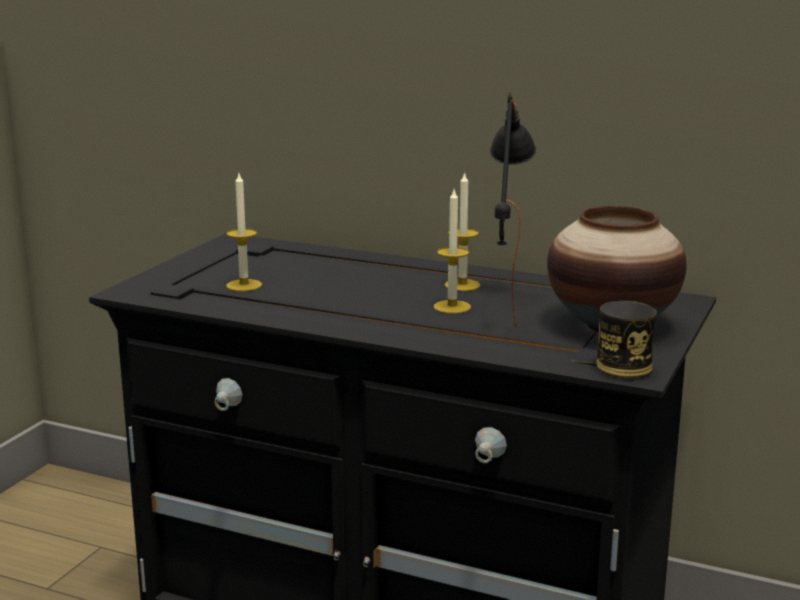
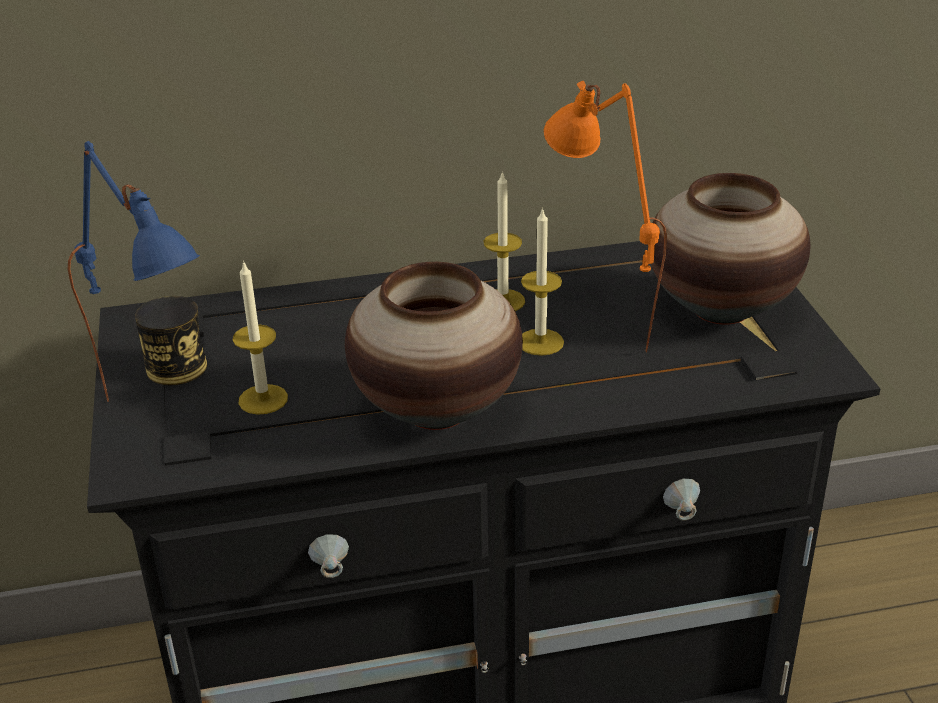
camera: 35 degrees left, 15 degrees up
black table lamp [490,92,536,329] -> orange table lamp [544,81,667,353]
can [596,301,657,378] -> can moved to [135,296,207,386]
none -> blue table lamp [68,141,200,402]
none -> vase [345,262,523,430]

